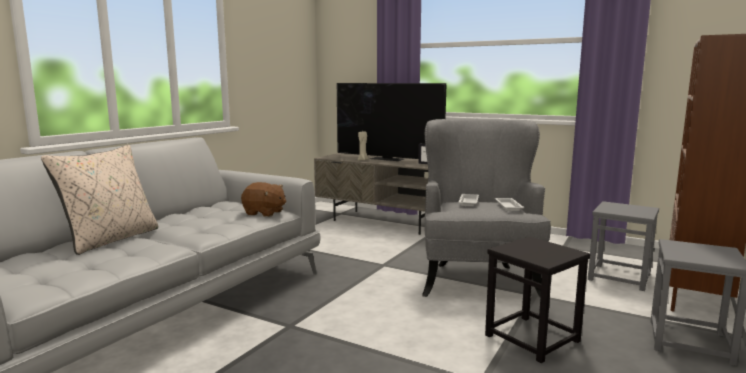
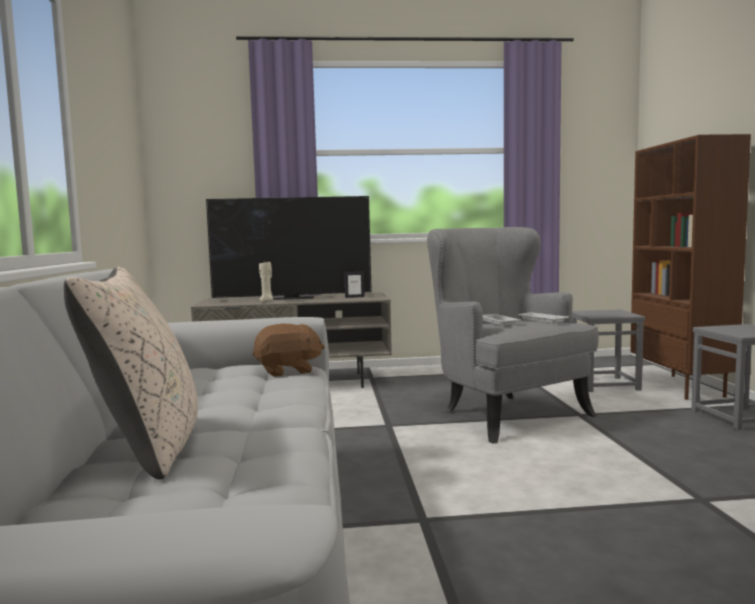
camera: 35 degrees left, 5 degrees down
black stool [485,236,590,363] -> none

